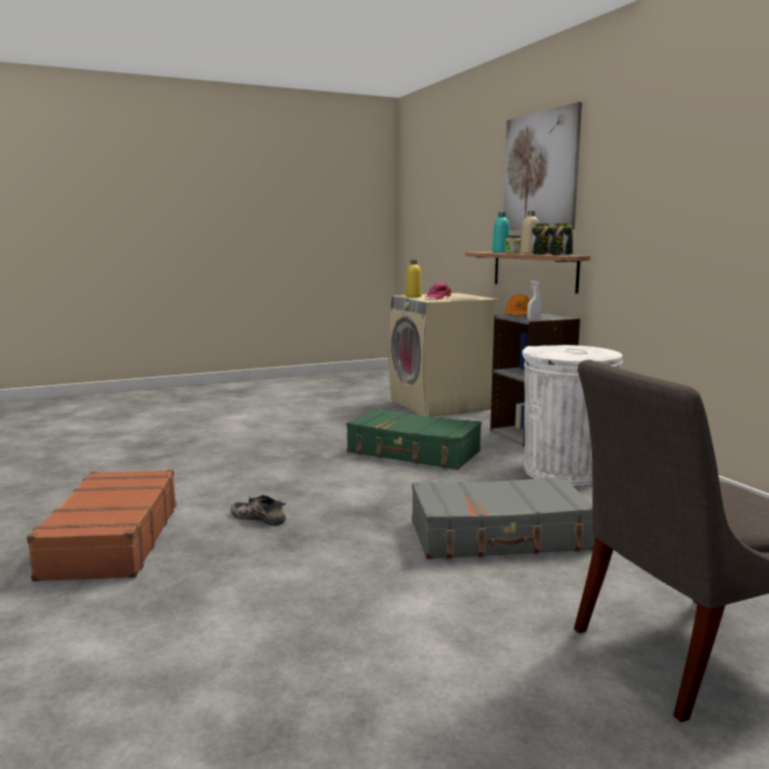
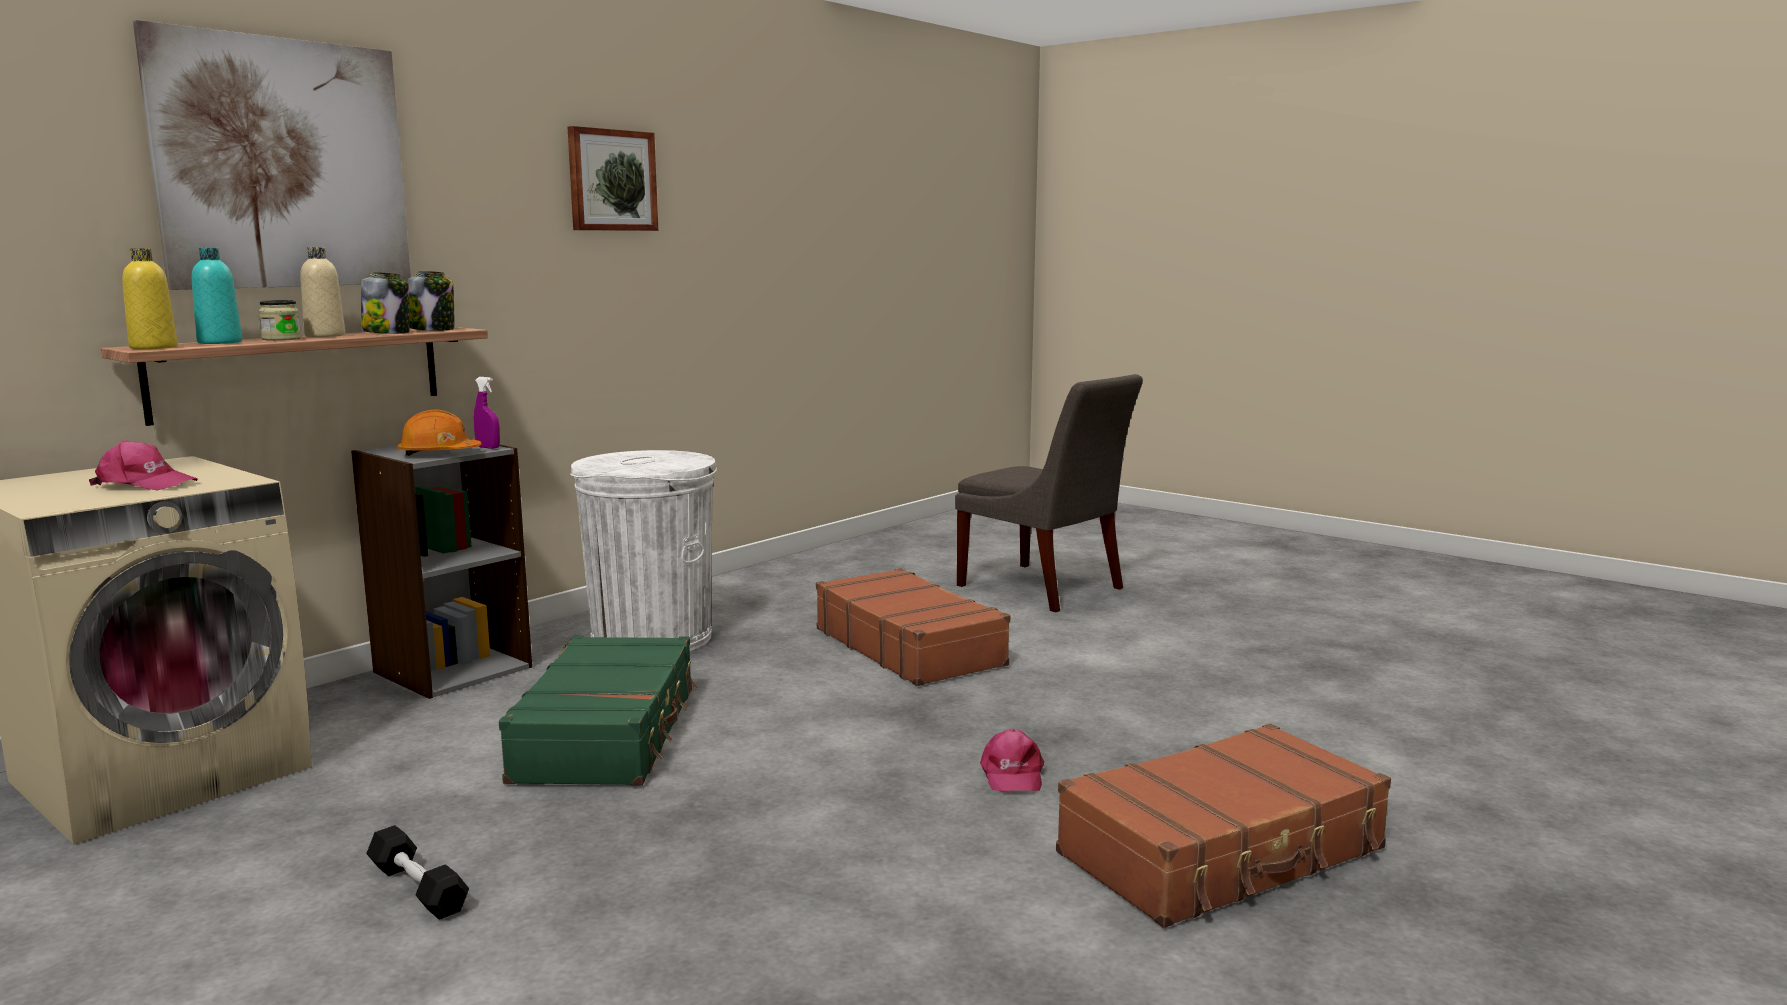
camera: 115 degrees left, 0 degrees up
shoe [231,495,286,526] -> pink cap [980,729,1044,792]
yellow bottle [406,260,421,297] -> yellow bottle moved to [122,248,177,349]
grey suitcase [412,476,595,559] -> brown suitcase [816,568,1010,686]
white spray bottle [527,281,541,320] -> purple spray bottle [474,377,500,449]
none -> black dumbbell [366,825,469,920]
none -> picture [568,126,658,231]

